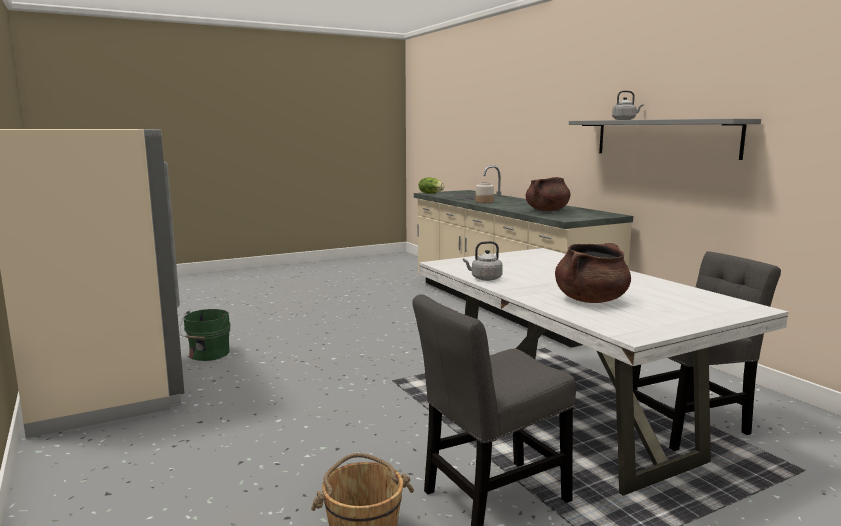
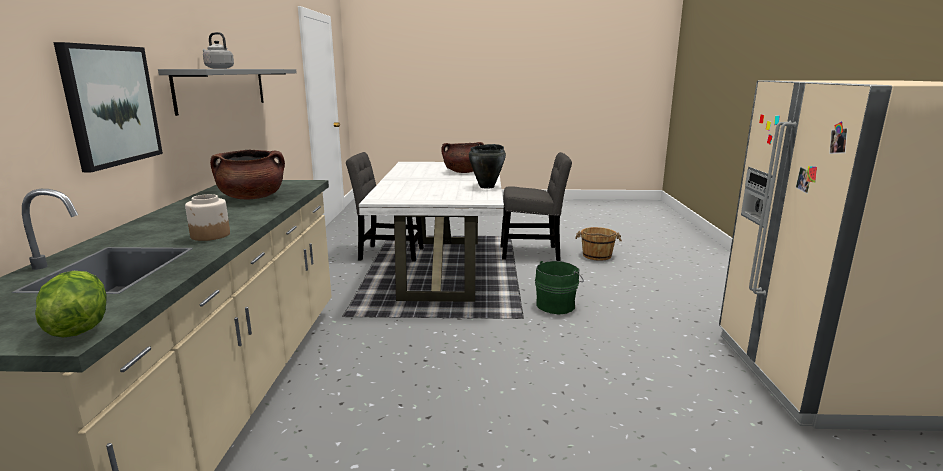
camera: 150 degrees left, 5 degrees up
green bucket [180,309,230,361] -> green bucket moved to [535,261,584,315]
grey kettle [463,241,503,281] -> black cooking pot [469,144,506,189]
none -> picture [53,42,163,172]

